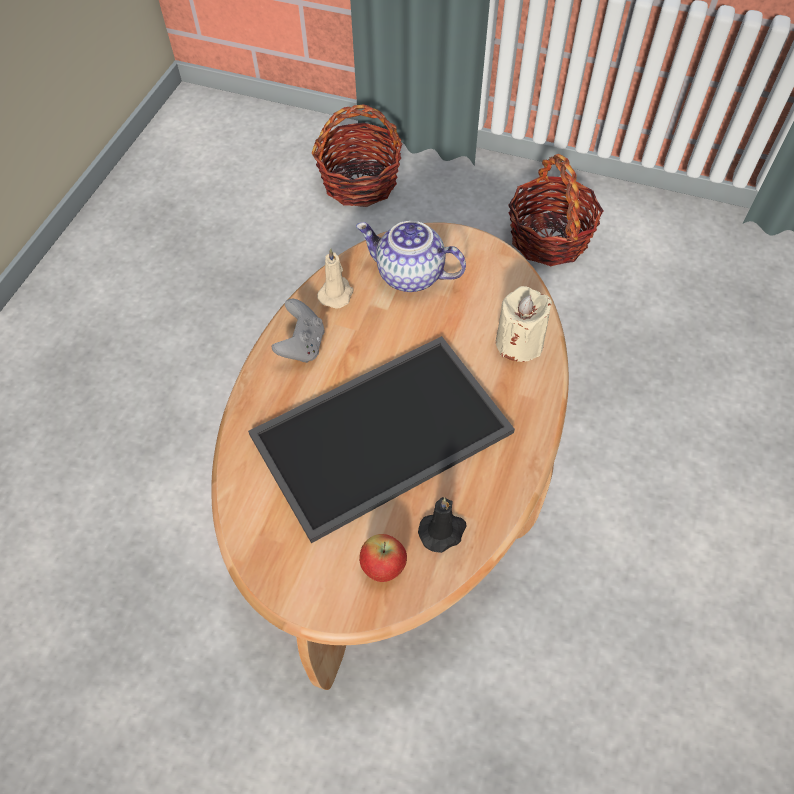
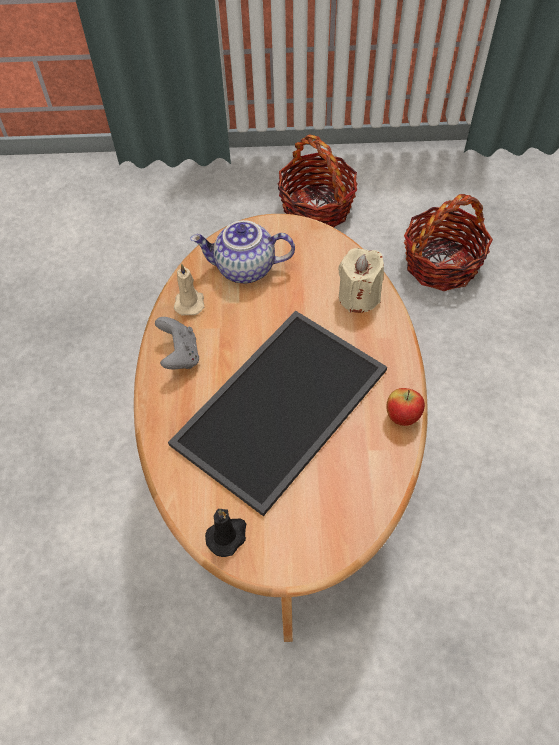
camera: 20 degrees left, 0 degrees up
basket [311,104,403,207] -> basket moved to [404,194,493,291]
apple [359,534,407,582] -> apple moved to [386,388,425,426]
black candle [418,497,467,553] -> black candle moved to [205,509,246,557]

